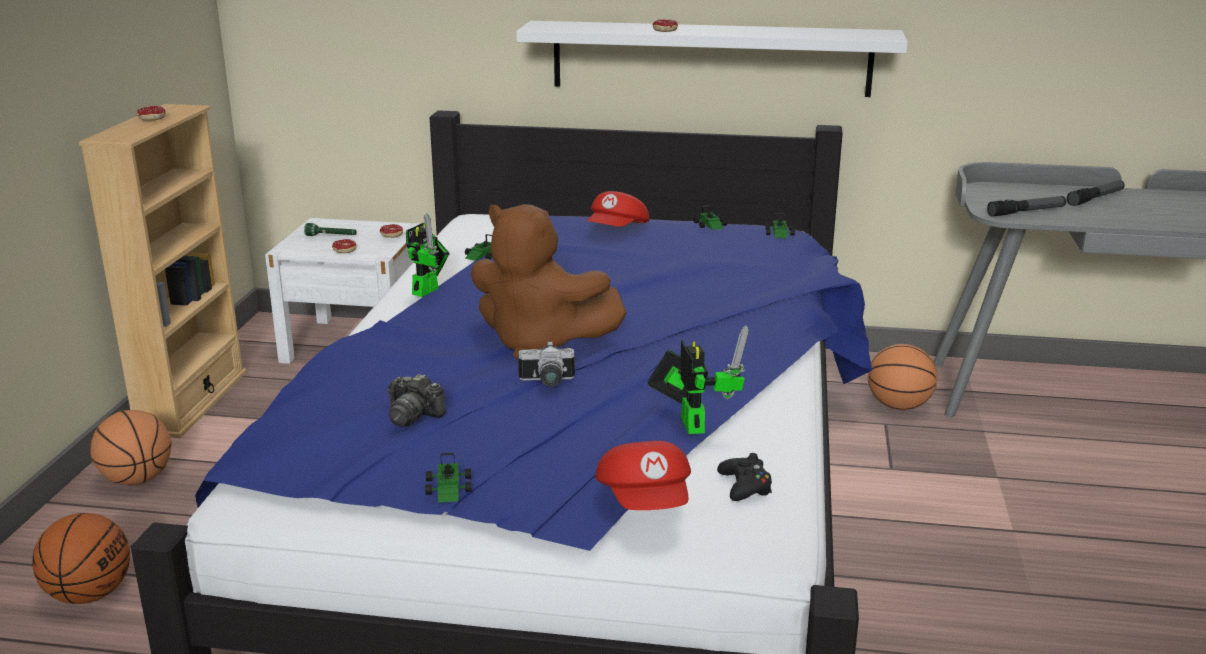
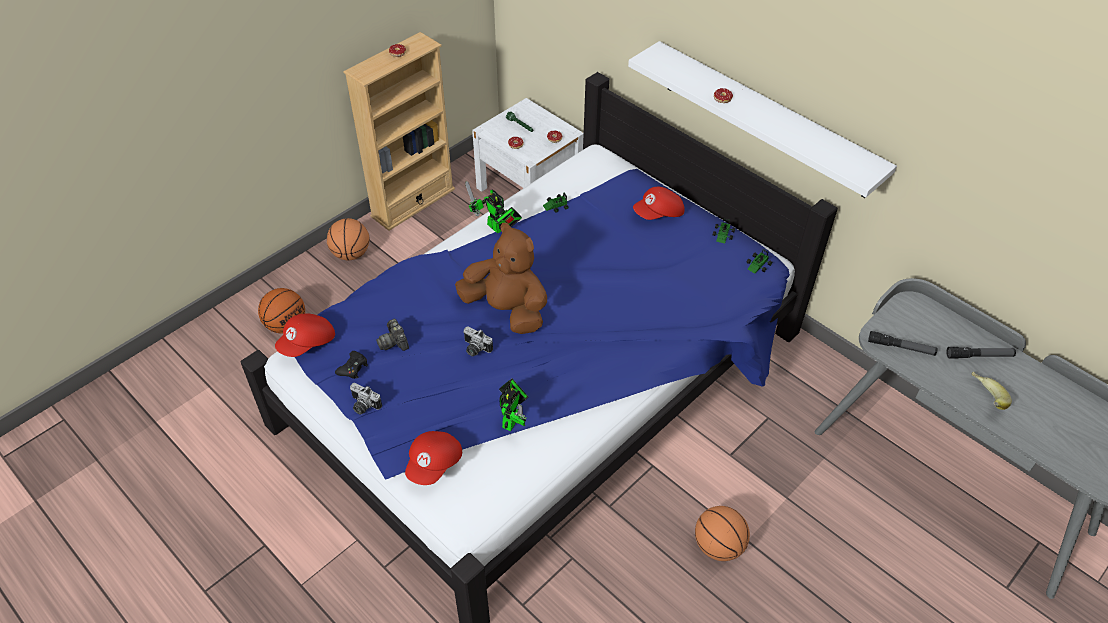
camera: 35 degrees right, 25 degrees up
toy robot [406,213,450,297] -> toy robot turned 75 degrees clockwise [465,181,522,234]
toy car [425,453,472,503] -> camera [350,383,382,415]
brown plush toy [471,204,627,360] -> brown plush toy turned 150 degrees clockwise [455,223,547,334]
black game controller [717,453,772,501] -> black game controller moved to [335,351,368,379]
basketball [868,344,938,410] -> basketball moved to [695,506,750,561]
none -> red cap [275,313,335,357]
none -> banana [972,372,1012,410]

